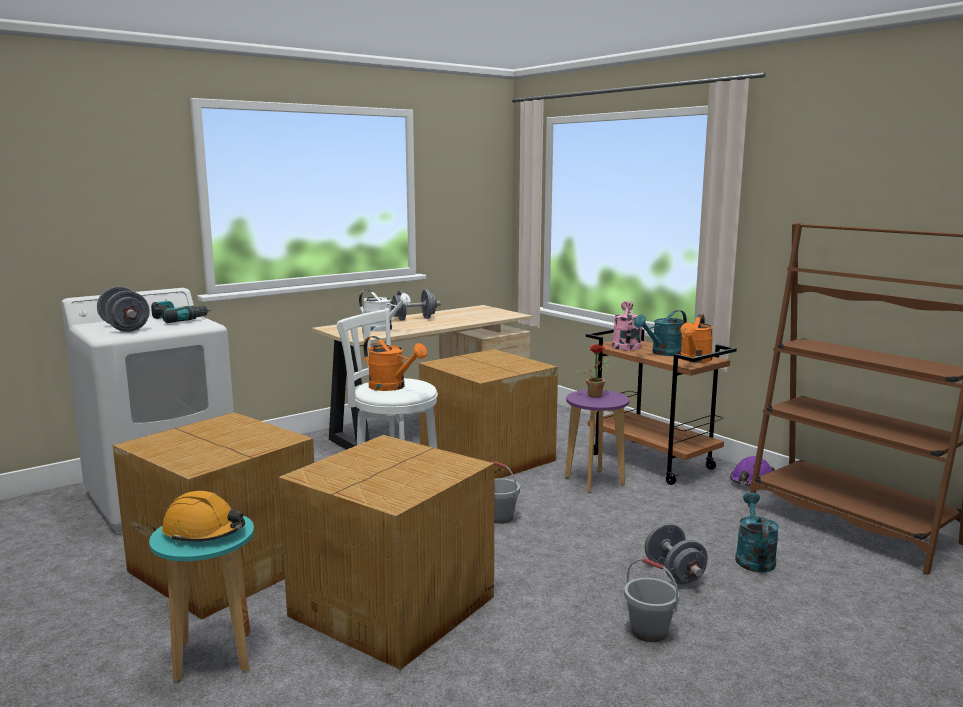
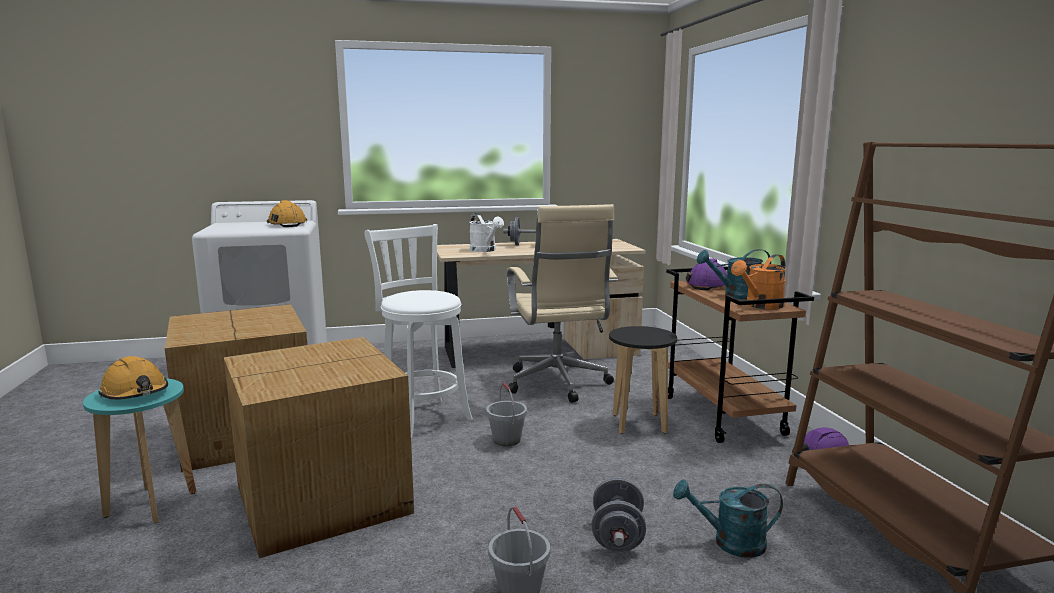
camera: 25 degrees right, 0 degrees up
grey dumbbell [97,286,150,332] -> none
power drill [151,301,211,323] -> orange hard hat [267,200,308,227]
orange watering can [363,336,427,391] -> none
cardboard box [419,349,558,479] -> beige office chair [507,204,618,403]
purple stool [565,390,629,492] -> black stool [609,326,677,434]
potted plant [576,345,610,398] -> none
pink watering can [612,301,642,351] -> purple hard hat [685,258,727,290]
turquoise watering can [735,492,779,573] -> turquoise watering can turned 120 degrees counterclockwise [673,480,783,558]

